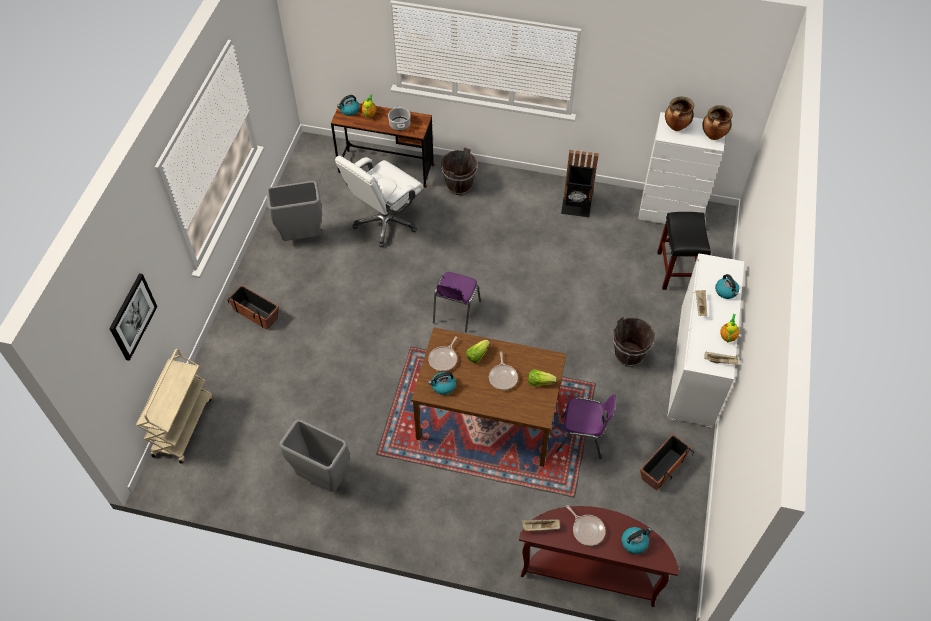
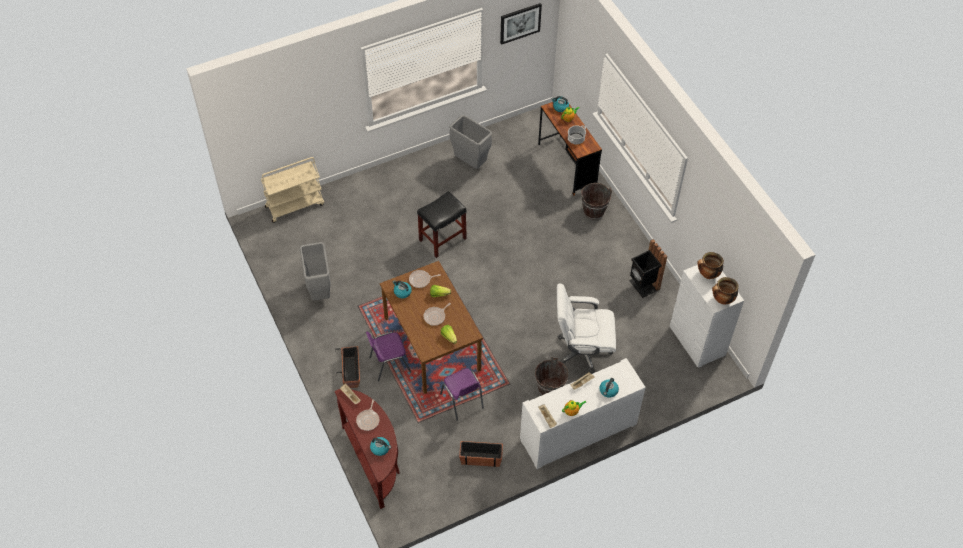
camera: 50 degrees right, 0 degrees up
picture [109,273,157,361] -> picture moved to [500,3,542,45]
planter [227,285,279,330] -> planter moved to [336,346,360,388]
white office chair [335,156,424,247] -> white office chair moved to [557,284,616,374]
purple chair [433,272,481,333] -> purple chair moved to [366,332,412,381]
black stool [657,212,711,290] -> black stool moved to [417,191,467,258]

